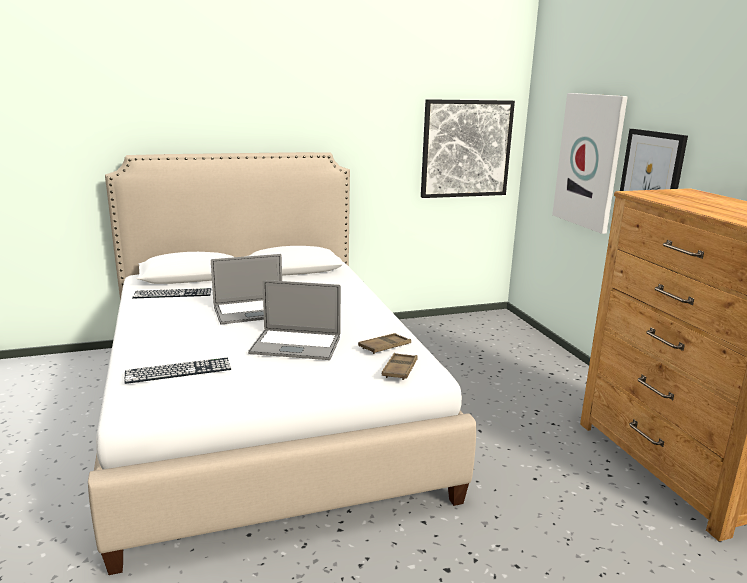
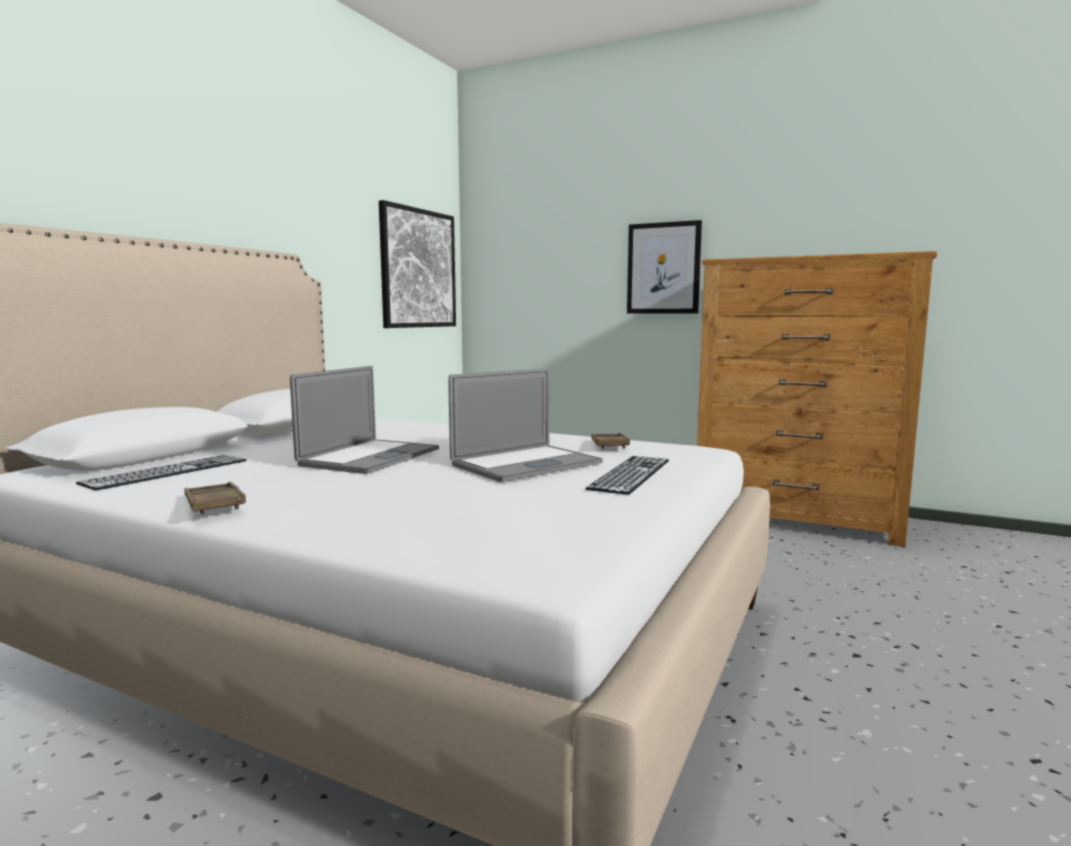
camera: 45 degrees left, 10 degrees down
keyboard [124,358,231,384] -> keyboard moved to [586,456,669,495]
brown tray [382,353,417,380] -> brown tray moved to [185,482,246,514]
picture [552,93,628,234] -> none

